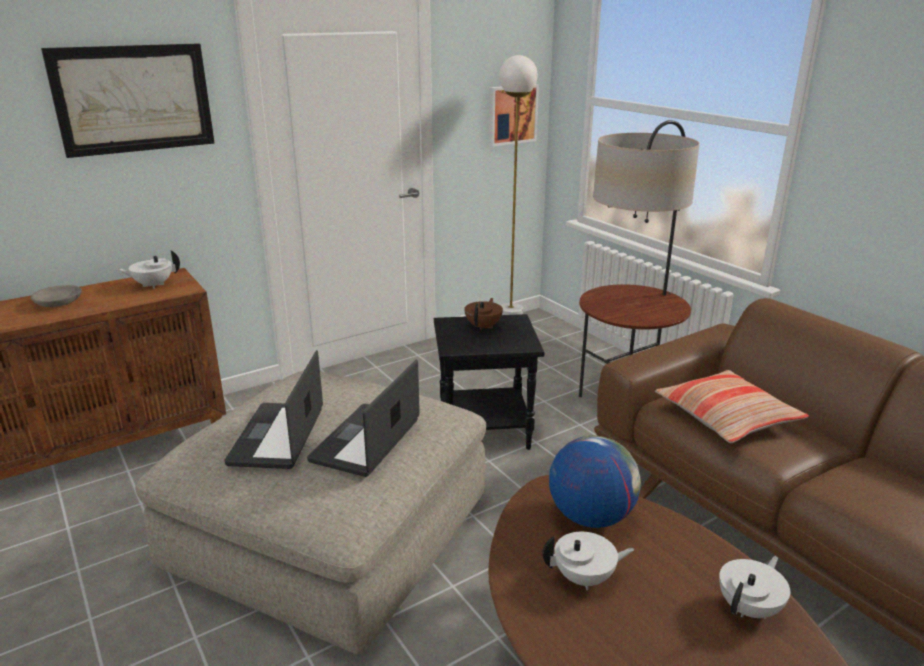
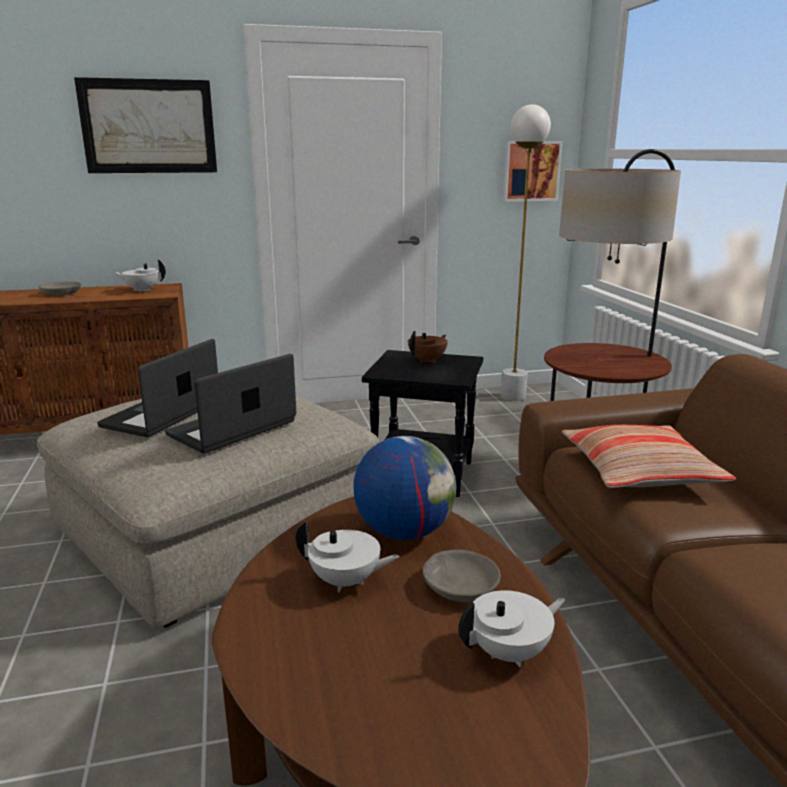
camera: 20 degrees right, 5 degrees down
none -> grey bowl [423,550,501,602]

